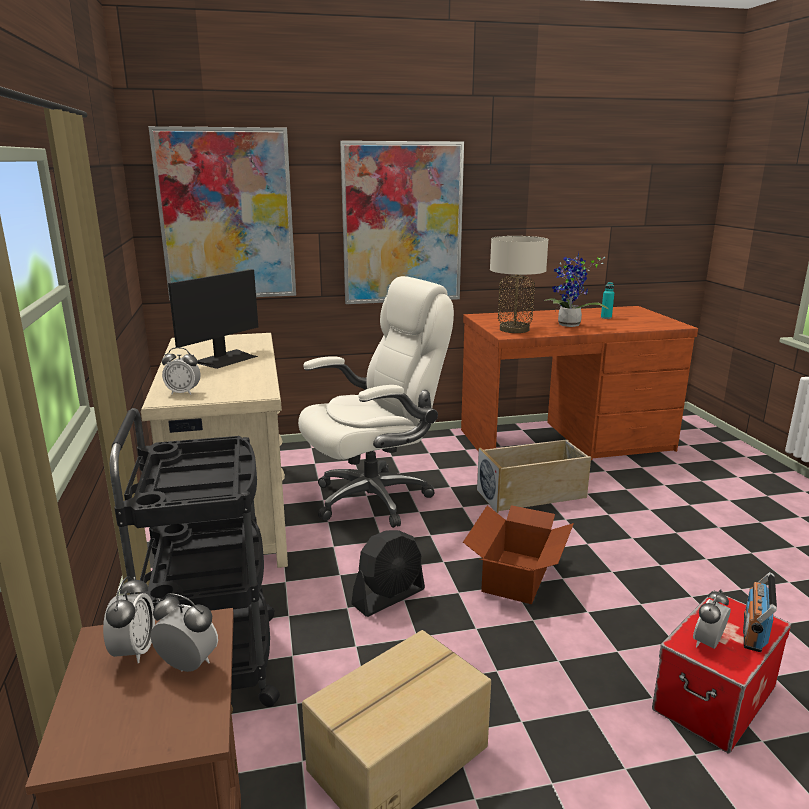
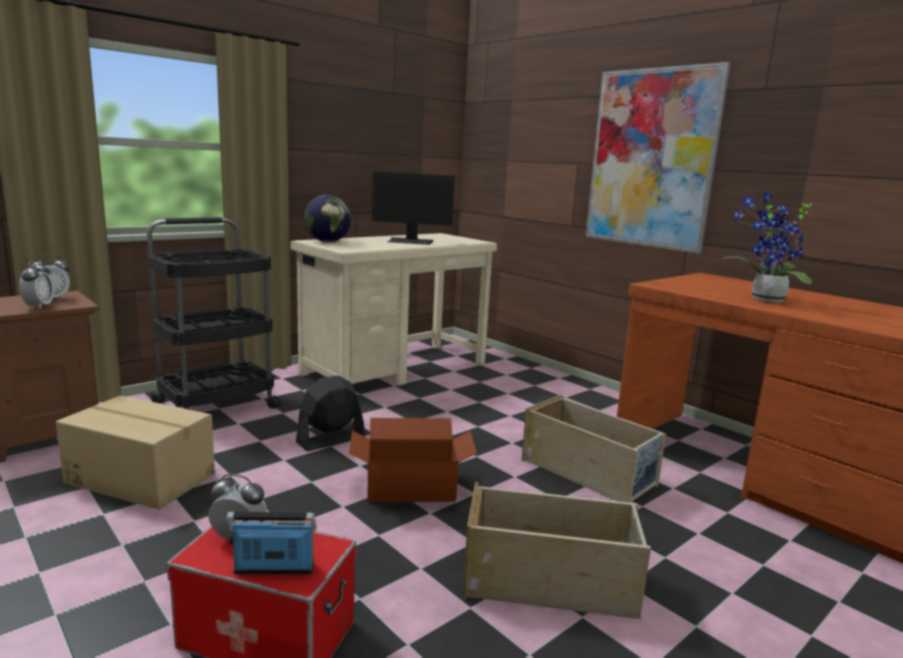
camera: 60 degrees right, 5 degrees down
picture [148,126,296,301] -> none
alarm clock [162,347,201,395] -> globe [304,195,351,242]
white office chair [298,276,454,528] -> none
black fan [351,530,425,617] -> black fan turned 120 degrees clockwise [296,375,365,451]
table lamp [490,236,548,333] -> none
turquoise bottle [601,282,614,319] -> none
none -> beige storage box [462,482,651,619]

